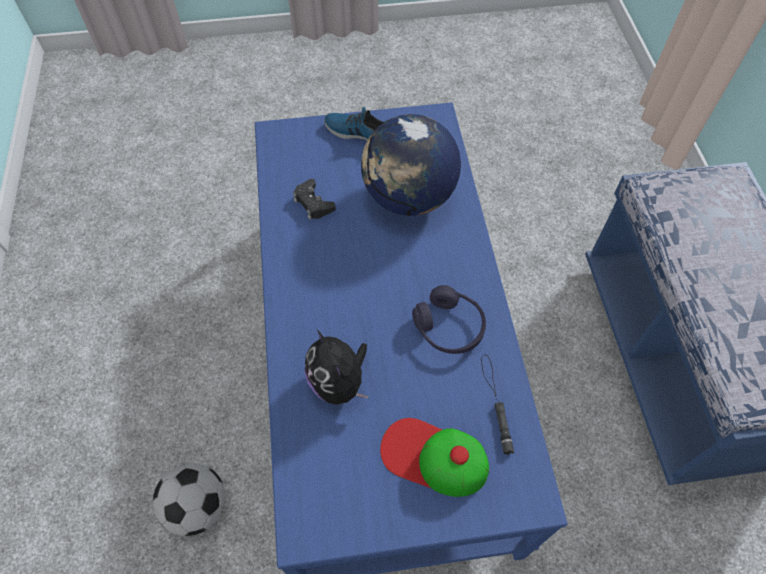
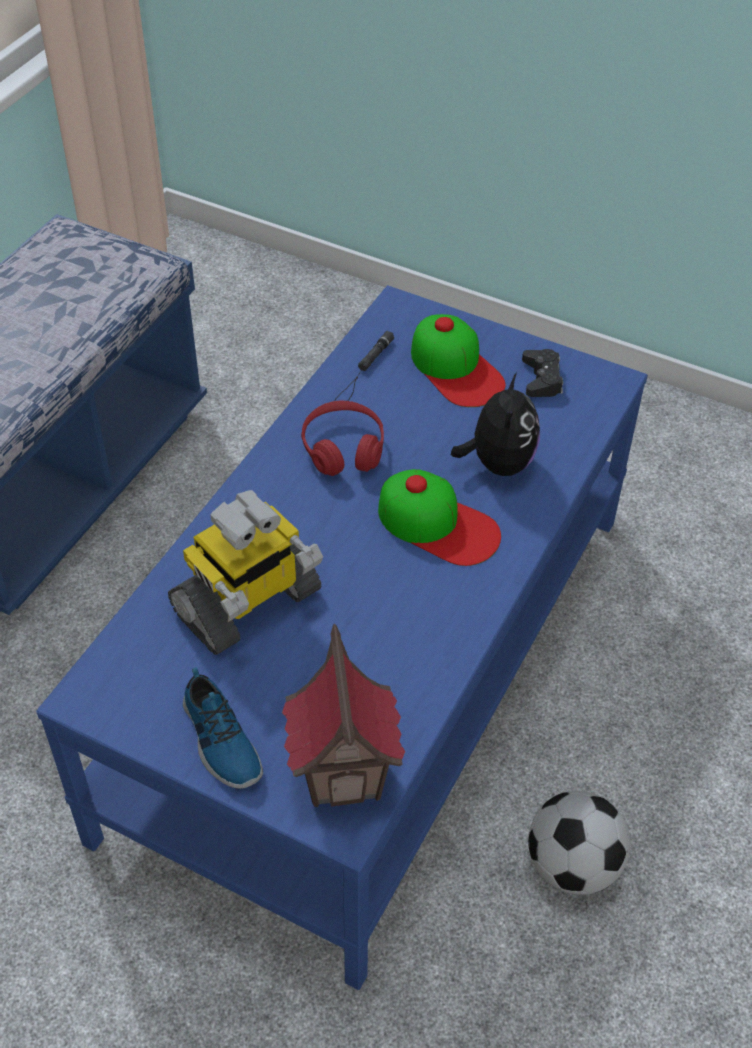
camera: 145 degrees left, 10 degrees down
football [153,463,225,536] -> football moved to [528,791,631,895]
black game controller [293,179,336,220] -> black game controller moved to [522,349,563,397]
globe [361,114,461,216] -> toy robot [168,490,323,655]
purple headphones [412,285,486,354] -> red headphones [301,401,384,476]
none -> toy house [282,624,405,807]
none -> cap [378,469,501,566]

